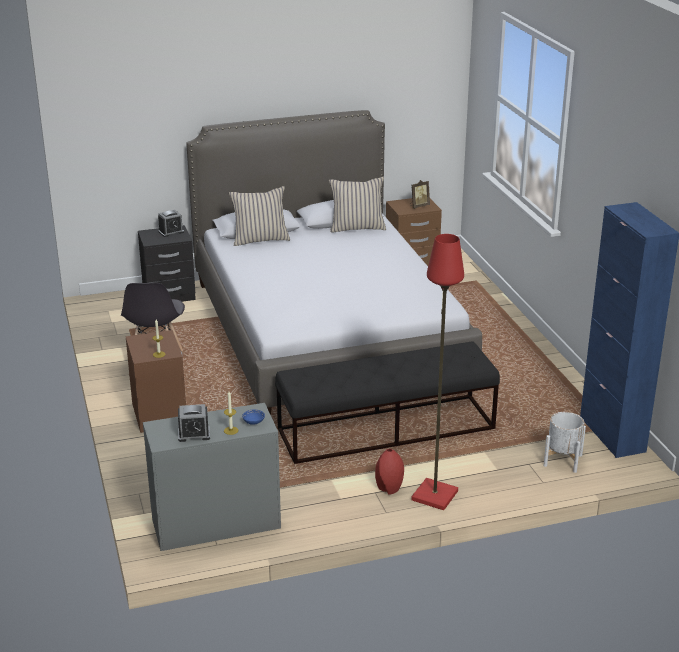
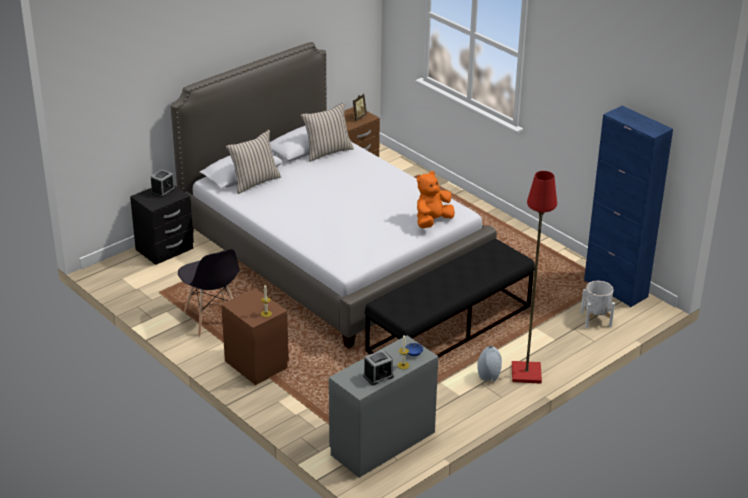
camera: 25 degrees left, 5 degrees up
red vase [375,449,404,495] -> grey vase [477,346,502,382]
none -> orange plush toy [417,171,455,228]

